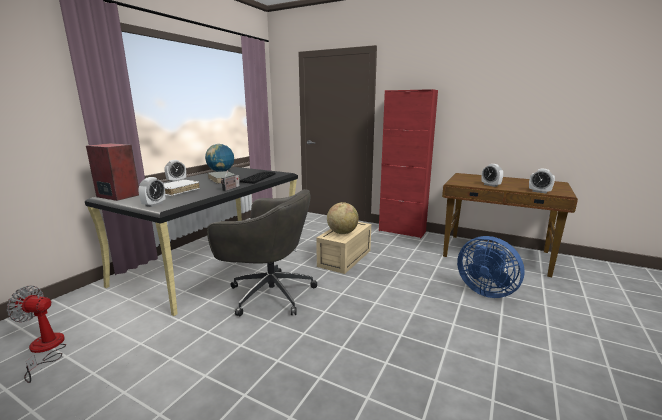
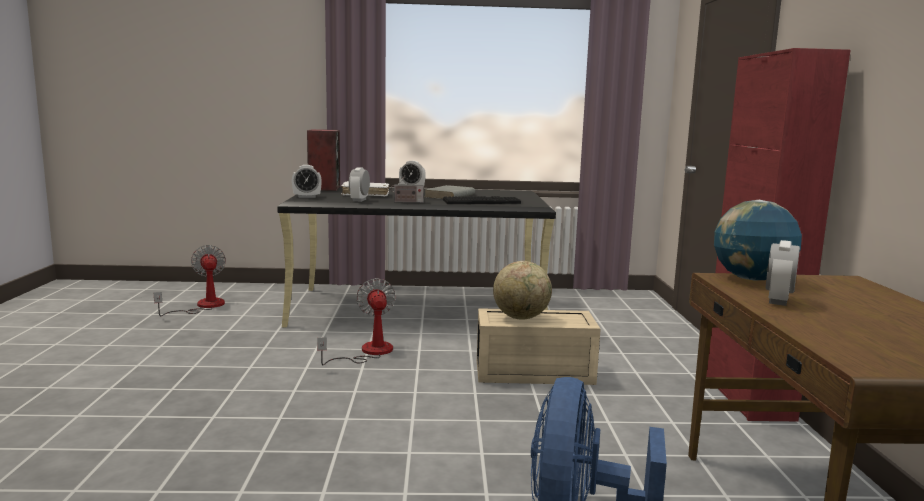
camera: 60 degrees right, 5 degrees down
globe [205,144,234,172] -> globe moved to [714,200,802,280]
grey office chair [207,189,317,316] -> fan [317,278,396,365]
alarm clock [529,169,555,193] -> alarm clock moved to [349,167,370,202]

